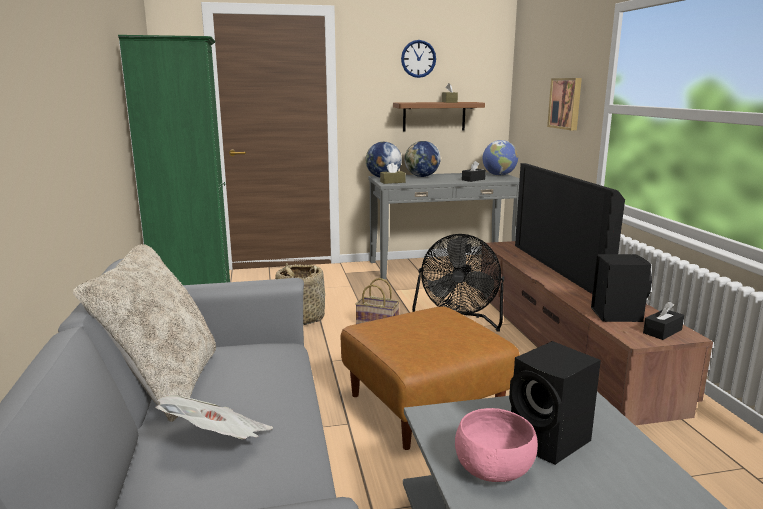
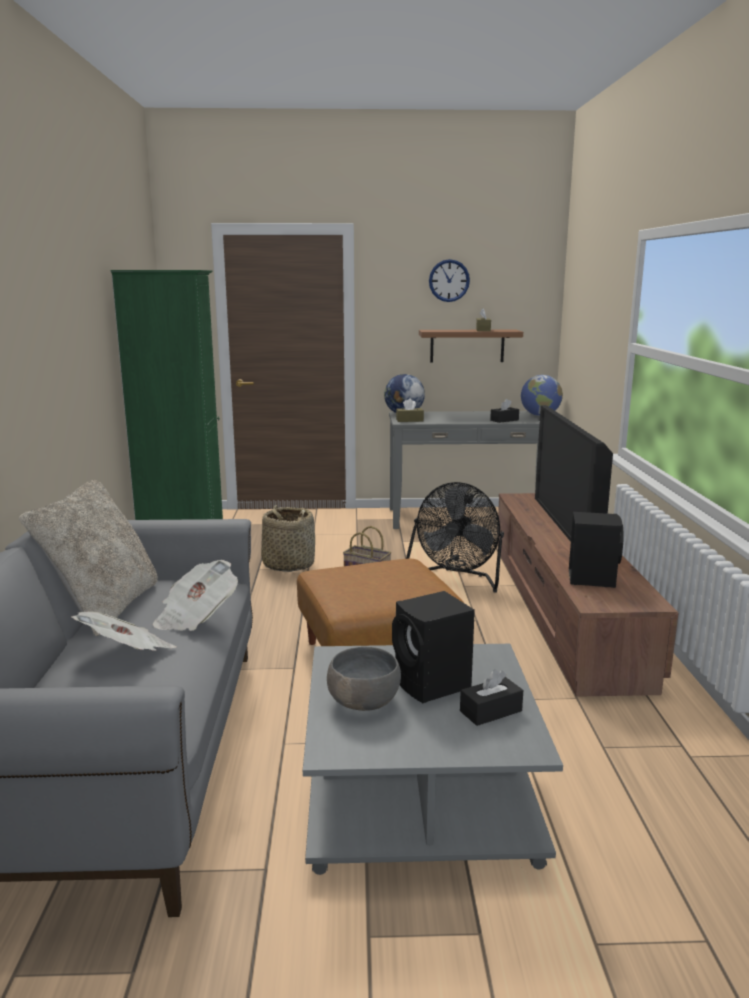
camera: 10 degrees right, 0 degrees up
globe [405,141,441,177] -> none
pink bowl [455,408,538,482] -> grey bowl [327,647,401,711]
picture [547,78,582,130] -> none
black tissue box [643,301,684,340] -> black tissue box moved to [460,669,523,726]
none -> newspaper [153,560,238,631]

